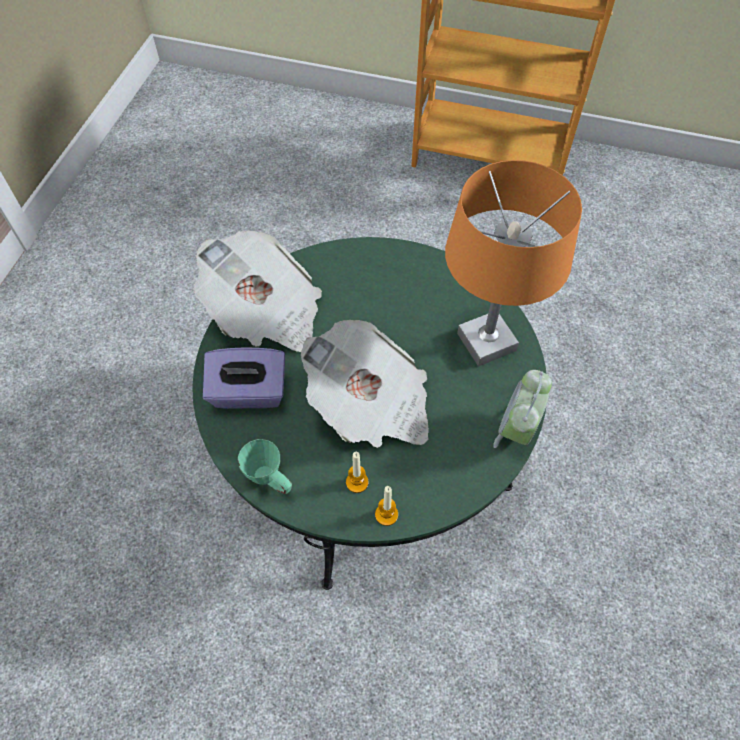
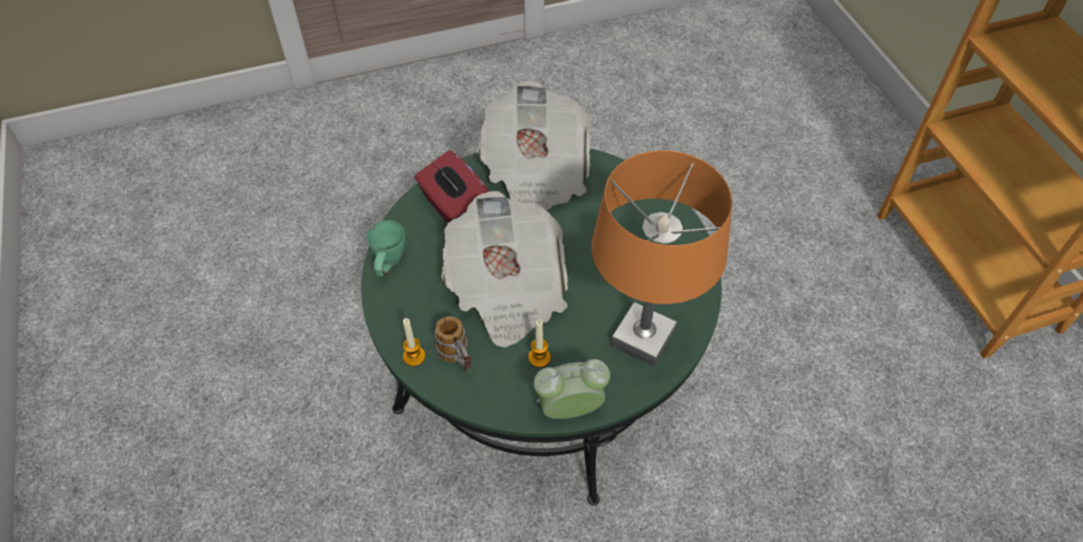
camera: 55 degrees right, 5 degrees down
purple tissue box [203,347,285,409] -> red tissue box [415,150,489,223]
candle [346,452,369,493] -> candle moved to [528,320,551,368]
none -> mug [434,316,471,373]

